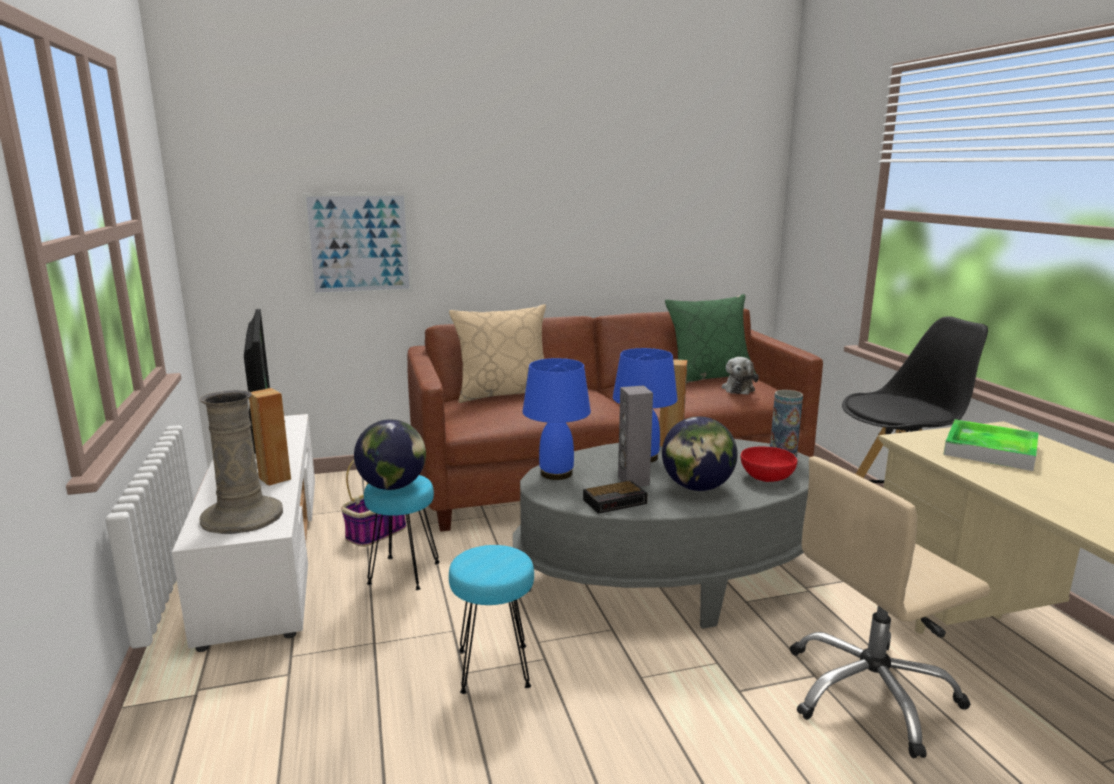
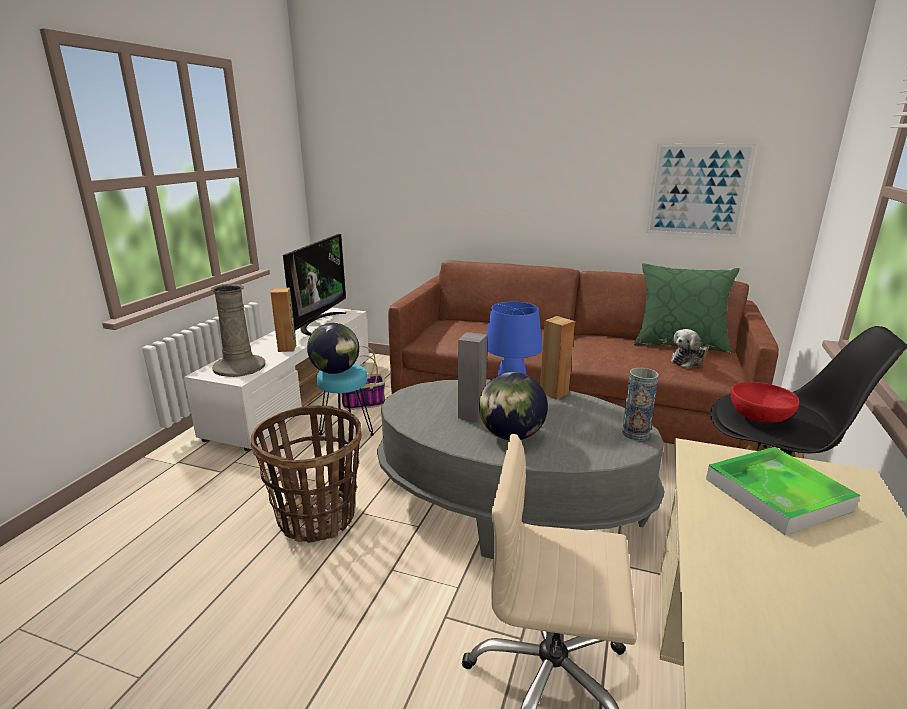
camera: 35 degrees right, 5 degrees up
picture [302,192,413,296] -> picture moved to [646,143,756,238]
beige pillow [449,304,546,403] -> none
turquoise stool [449,545,534,694] -> basket [251,406,362,543]
blue table lamp [523,358,591,480] -> none
alarm clock [583,480,647,514] -> none
red bowl [741,447,797,482] -> red bowl moved to [731,382,799,423]

